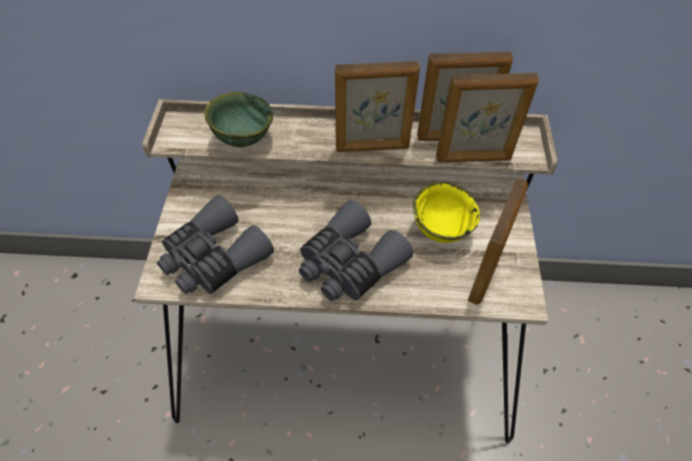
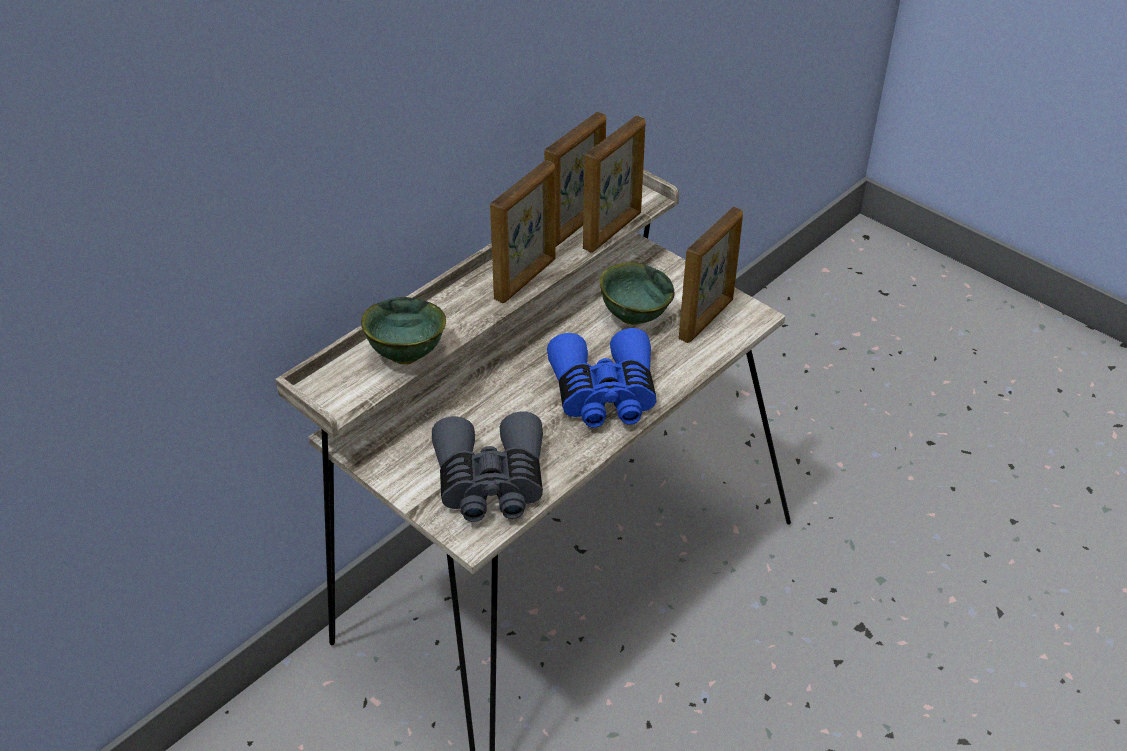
camera: 50 degrees left, 10 degrees down
grey binoculars [299,200,413,301] -> blue binoculars [547,328,656,428]
yellow bowl [413,182,480,243] -> green bowl [600,262,675,325]
picture frame [468,178,528,305] -> picture frame turned 60 degrees clockwise [678,207,743,343]

